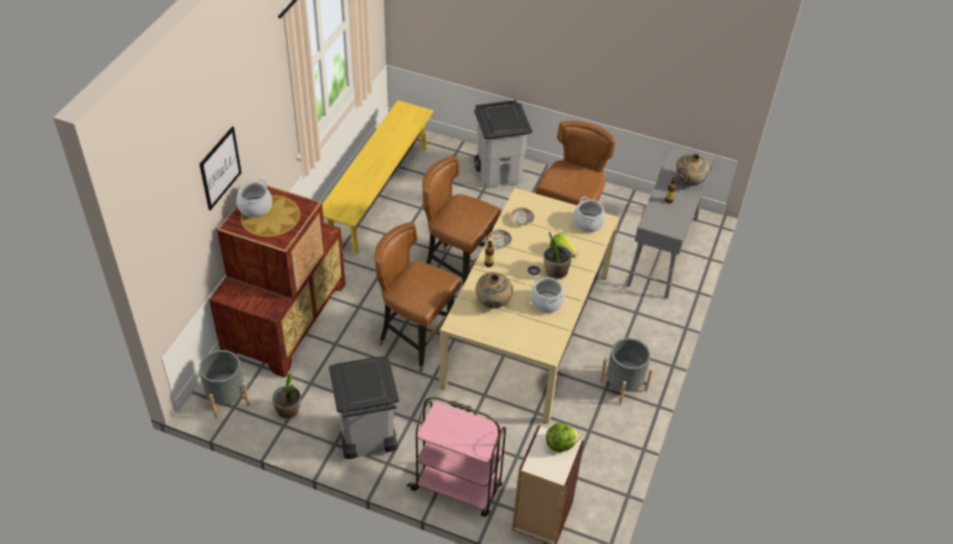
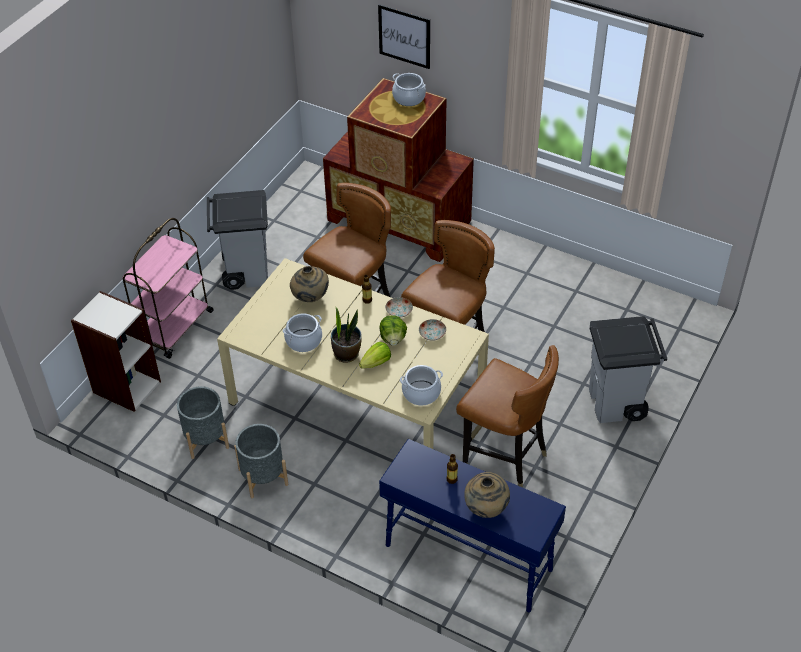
camera: 100 degrees right, 0 degrees up
grey planter [199,350,250,418] -> grey planter moved to [177,386,229,459]
potted plant [272,371,301,419] -> none
yellow bench [322,100,434,254] -> none
lettuce [546,423,580,452] -> lettuce moved to [379,315,407,346]
grey console table [627,145,714,299] -> blue console table [379,439,566,612]

